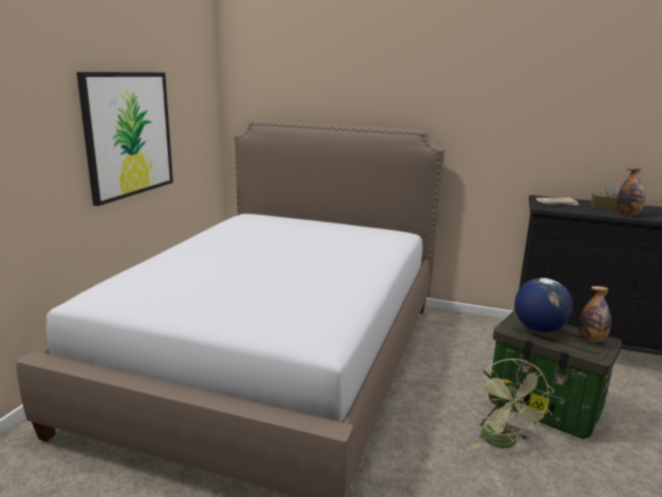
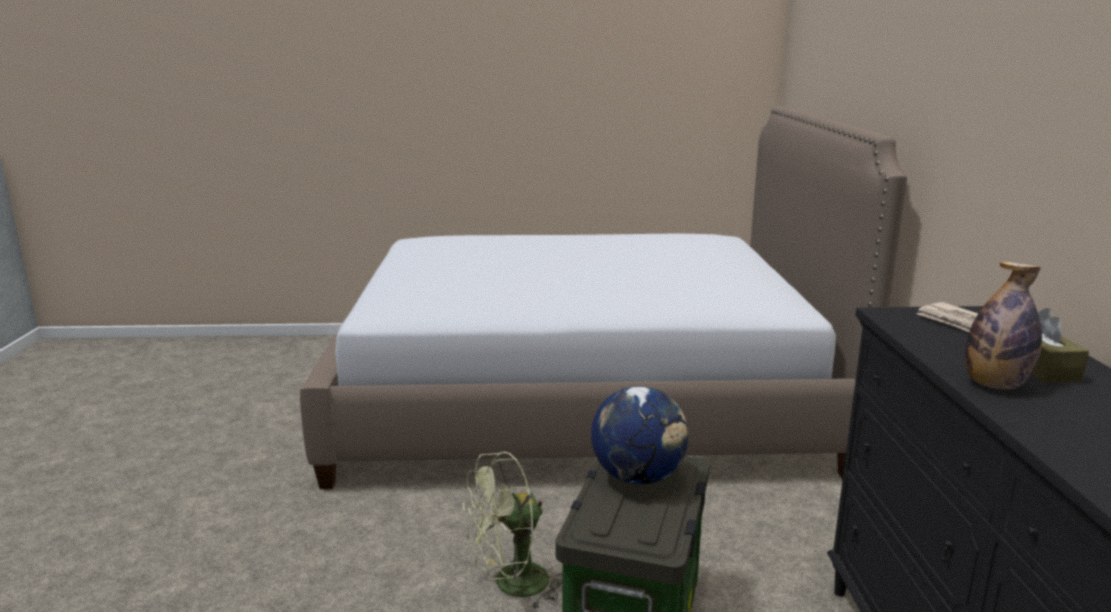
camera: 70 degrees right, 0 degrees up
picture [77,72,173,206] -> none
bottle [579,286,611,342] -> none

